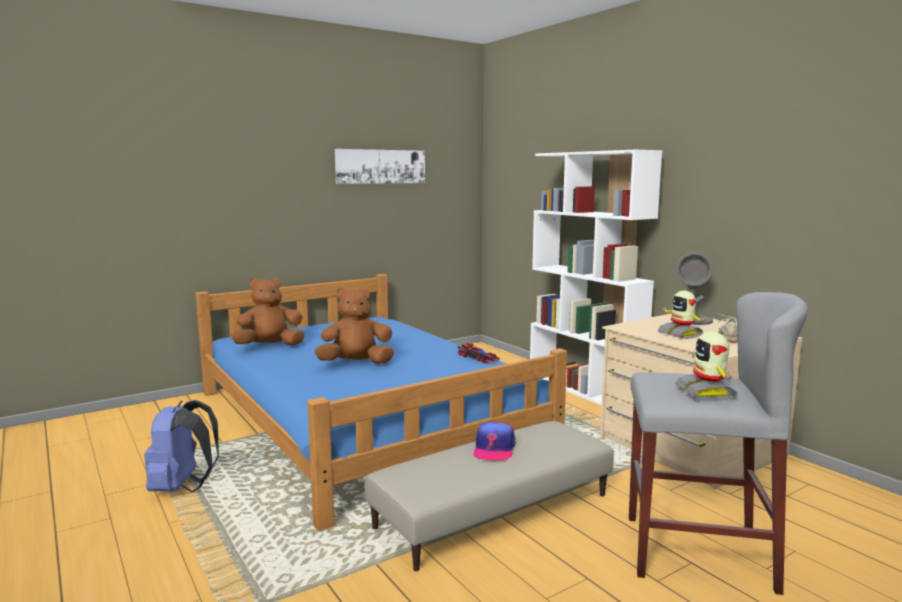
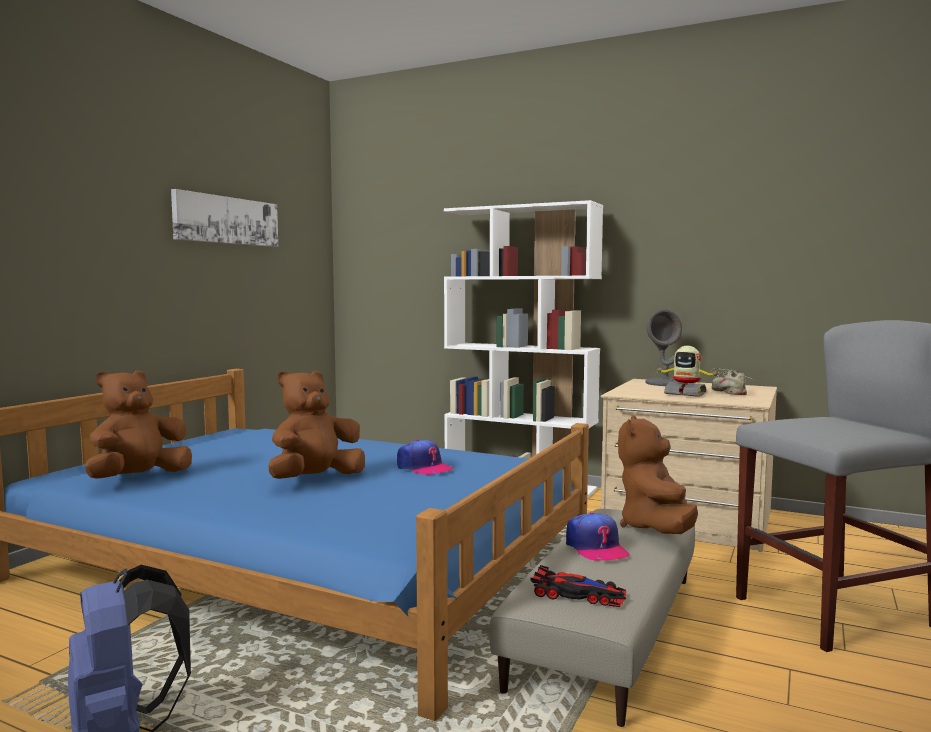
camera: 30 degrees left, 5 degrees down
toy car [458,343,500,363] -> toy car moved to [530,565,626,607]
toy robot [675,331,738,401] -> none
none -> cap [397,439,454,475]
none -> brown plush toy [618,415,698,534]

